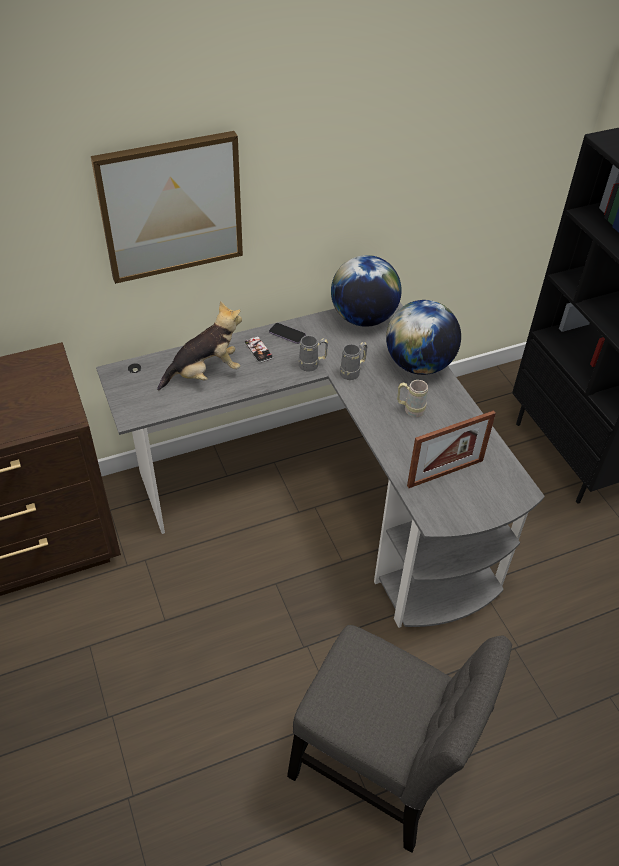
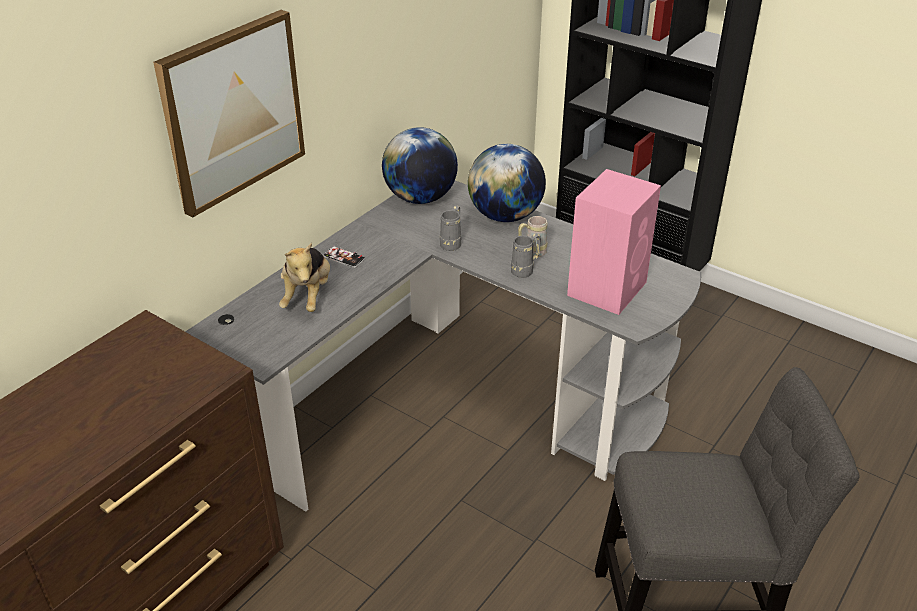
camera: 30 degrees left, 10 degrees down
plush toy [157,301,242,391] -> plush toy turned 150 degrees clockwise [279,242,330,312]
phone [269,323,306,344] -> none
grey mug [299,335,328,372] -> grey mug moved to [511,233,541,278]
picture frame [407,410,496,488] -> pink speaker [567,169,661,315]

